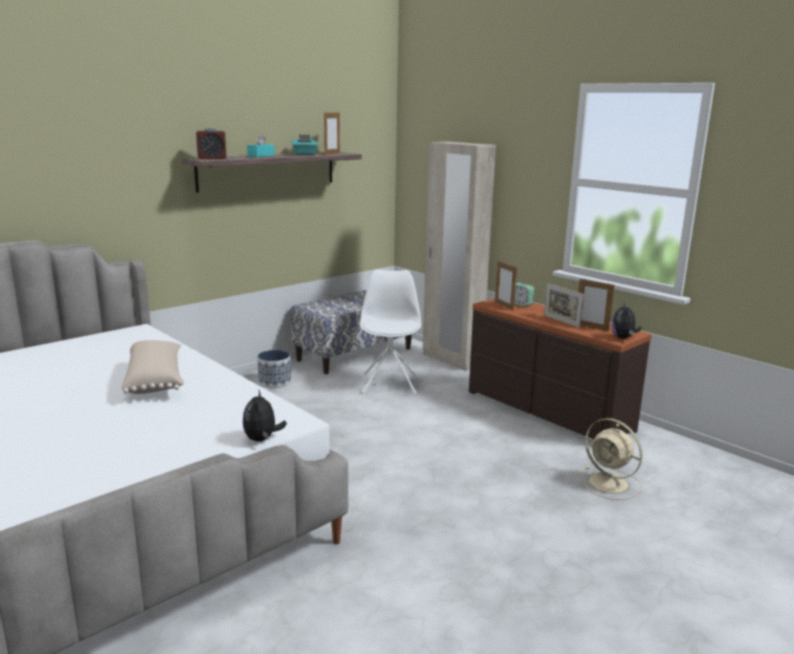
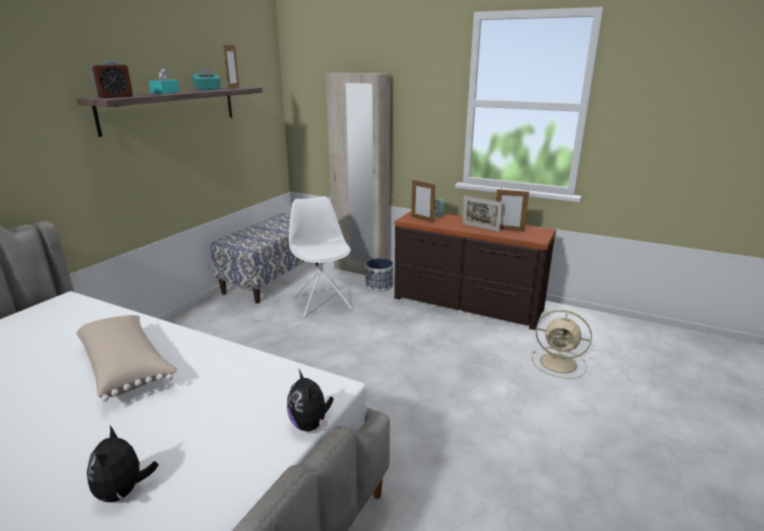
camera: 20 degrees left, 5 degrees up
planter [257,350,291,388] -> planter moved to [365,258,393,292]
plush toy [612,303,641,339] -> plush toy moved to [87,426,159,502]

